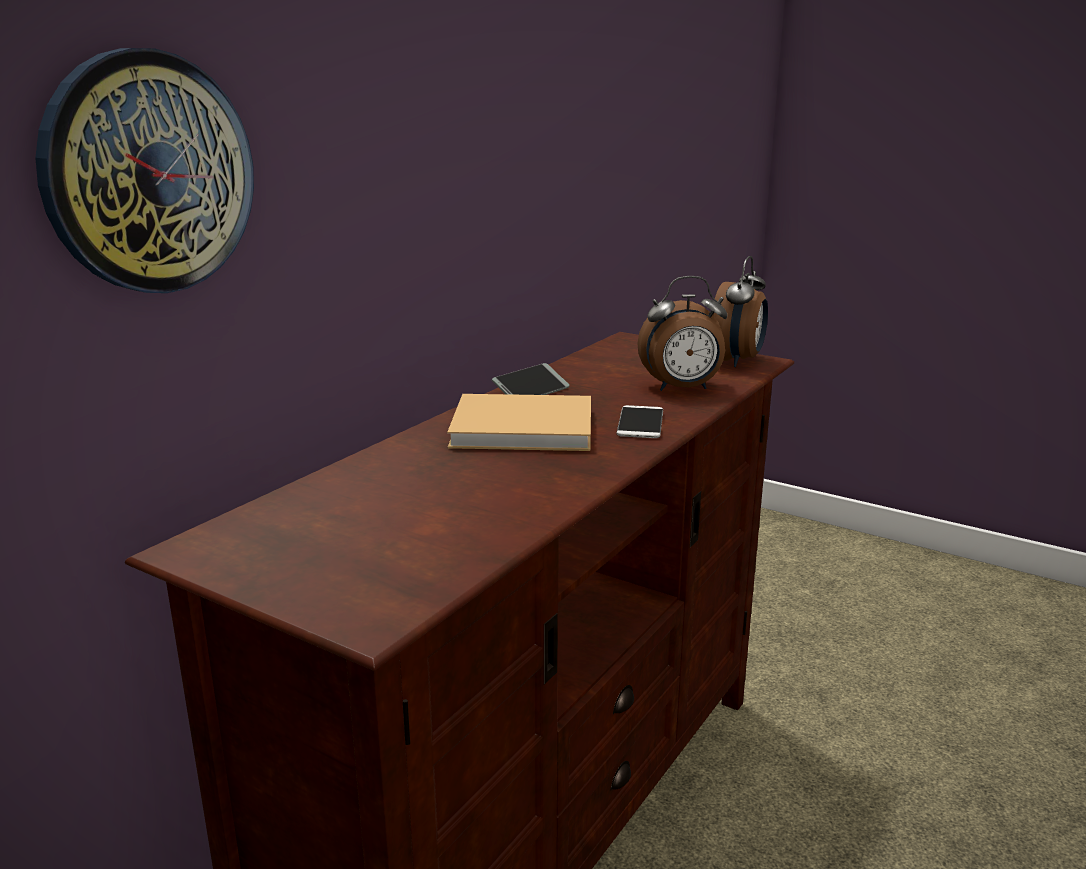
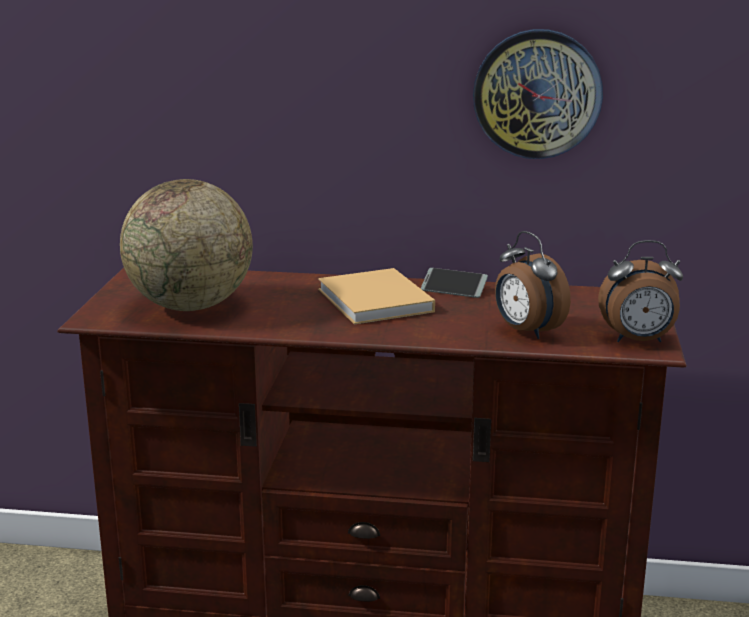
camera: 65 degrees right, 0 degrees up
wall clock [35,48,254,293] -> wall clock moved to [473,29,603,159]
phone [617,405,663,438] -> none
none -> globe [120,179,253,311]

